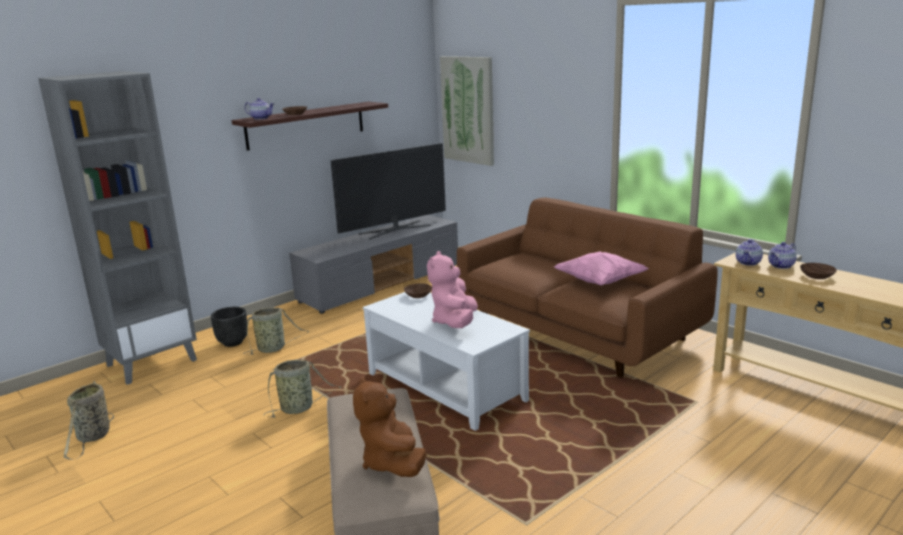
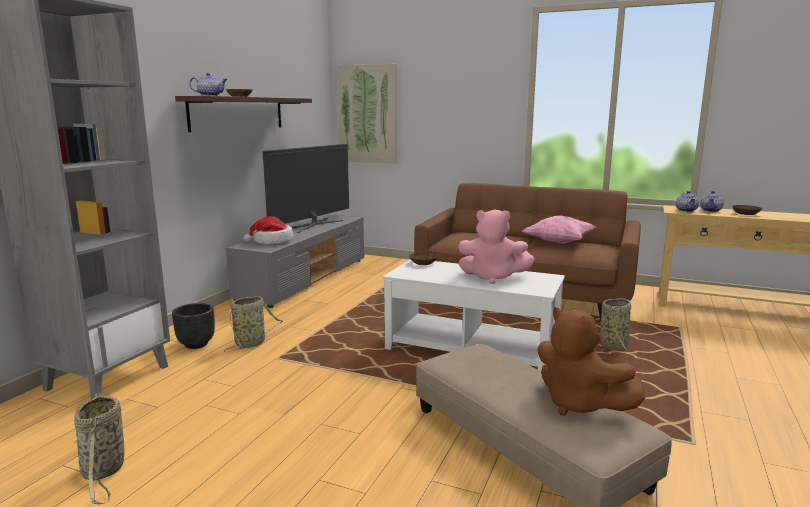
camera: 25 degrees left, 5 degrees down
basket [263,360,342,418] -> basket moved to [600,298,631,354]
pink plush toy [427,251,478,328] -> pink plush toy turned 60 degrees counterclockwise [458,209,535,284]
none -> hat [244,216,294,244]

